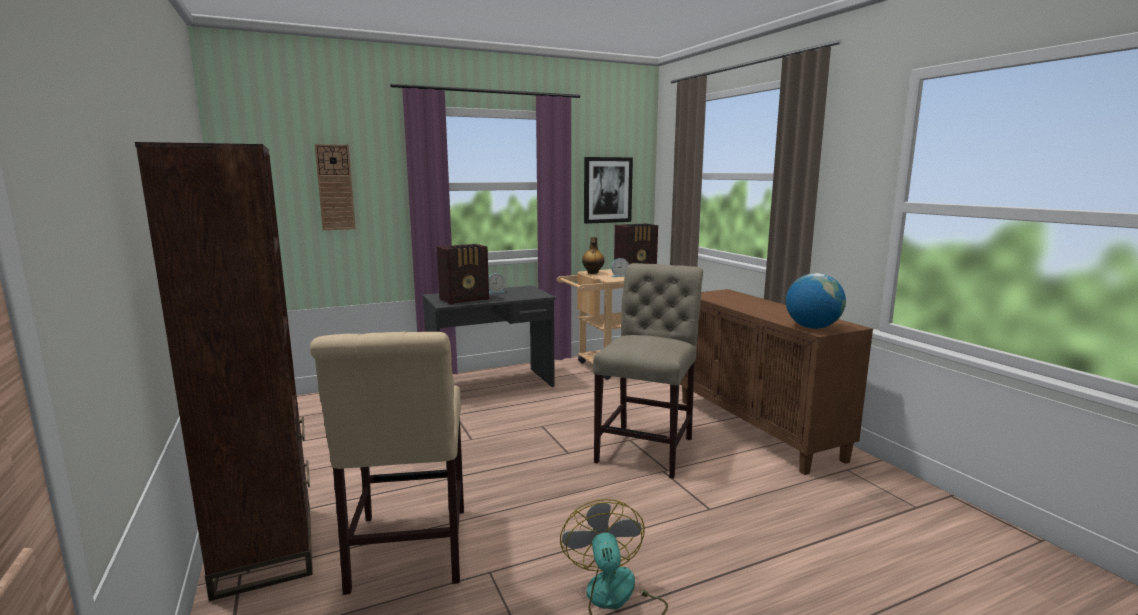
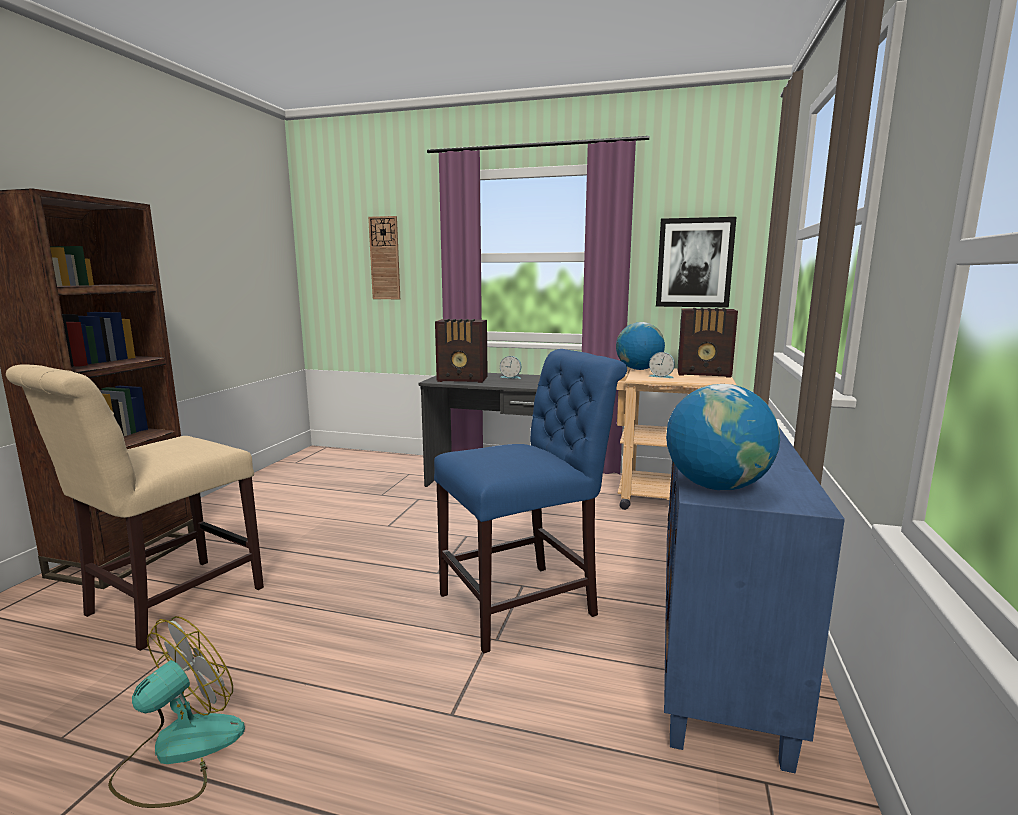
camera: 40 degrees right, 0 degrees up
bottle [582,237,605,274] -> globe [616,322,665,370]
beige chair [593,263,703,479] -> blue chair [434,349,627,653]
brown cabinet [680,289,873,475] -> blue cabinet [664,427,845,773]

